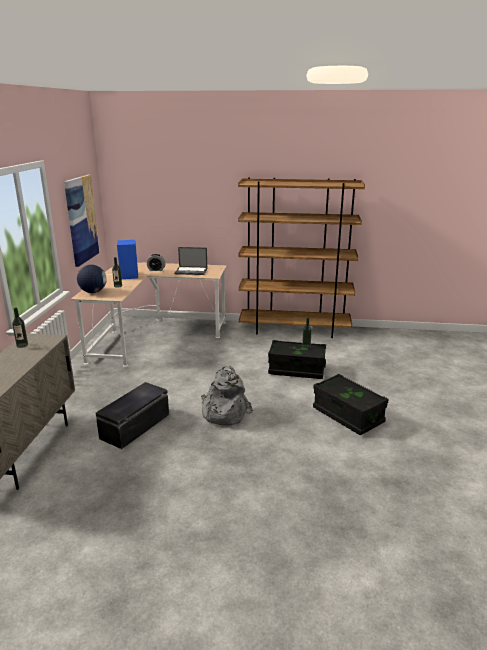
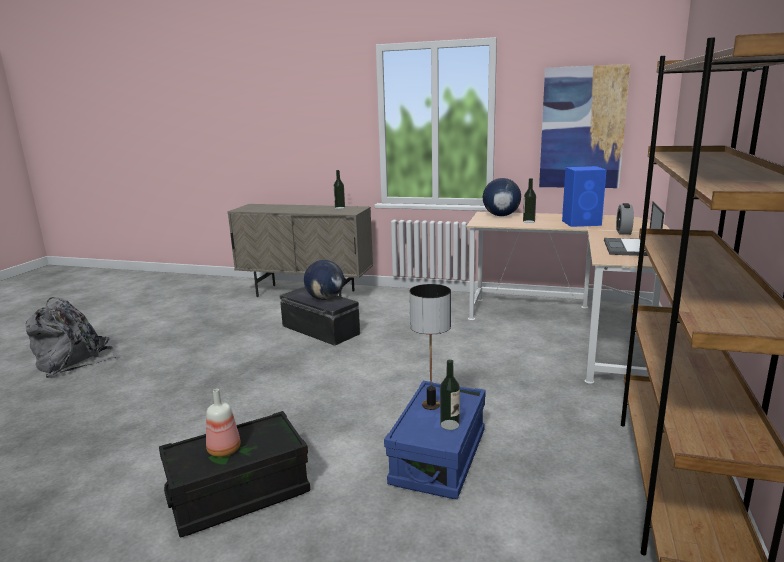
camera: 100 degrees right, 5 degrees down
grey backpack [201,366,253,426] -> grey backpack moved to [25,297,118,378]
black storage box [268,340,326,379] -> blue storage box [384,381,486,499]
none -> bottle [206,389,241,457]
none -> globe [304,260,344,300]
none -> table lamp [409,284,451,410]

